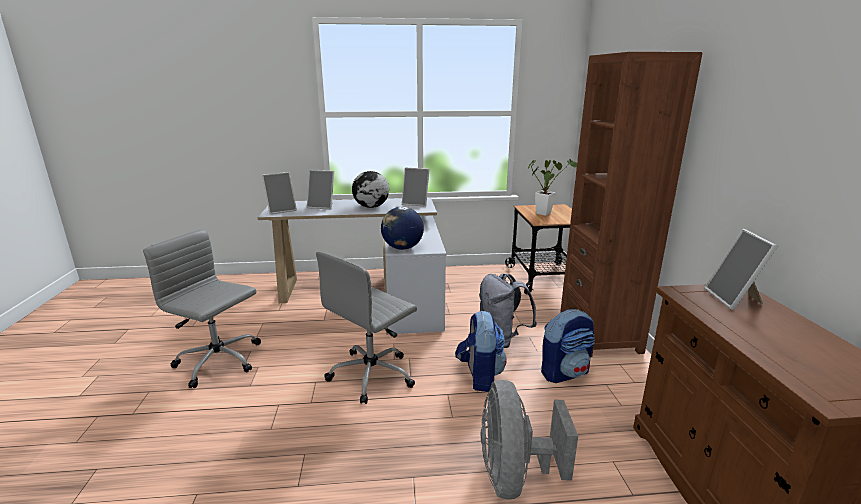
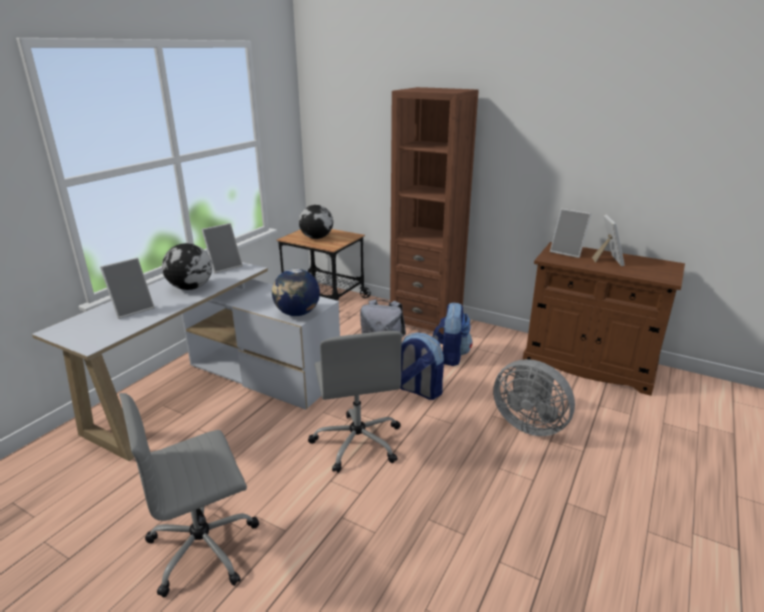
camera: 55 degrees left, 5 degrees up
picture frame [262,172,297,214] -> picture frame moved to [592,215,625,266]
potted plant [528,159,577,216] -> globe [299,205,333,239]

